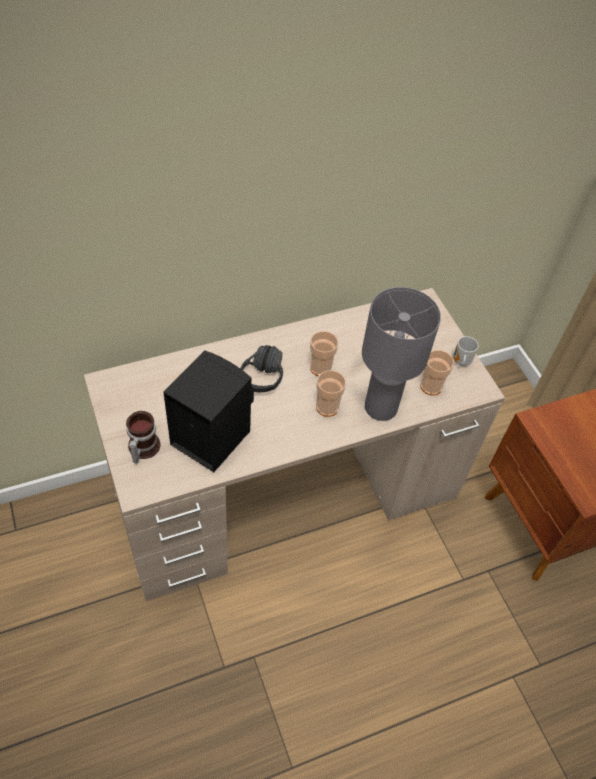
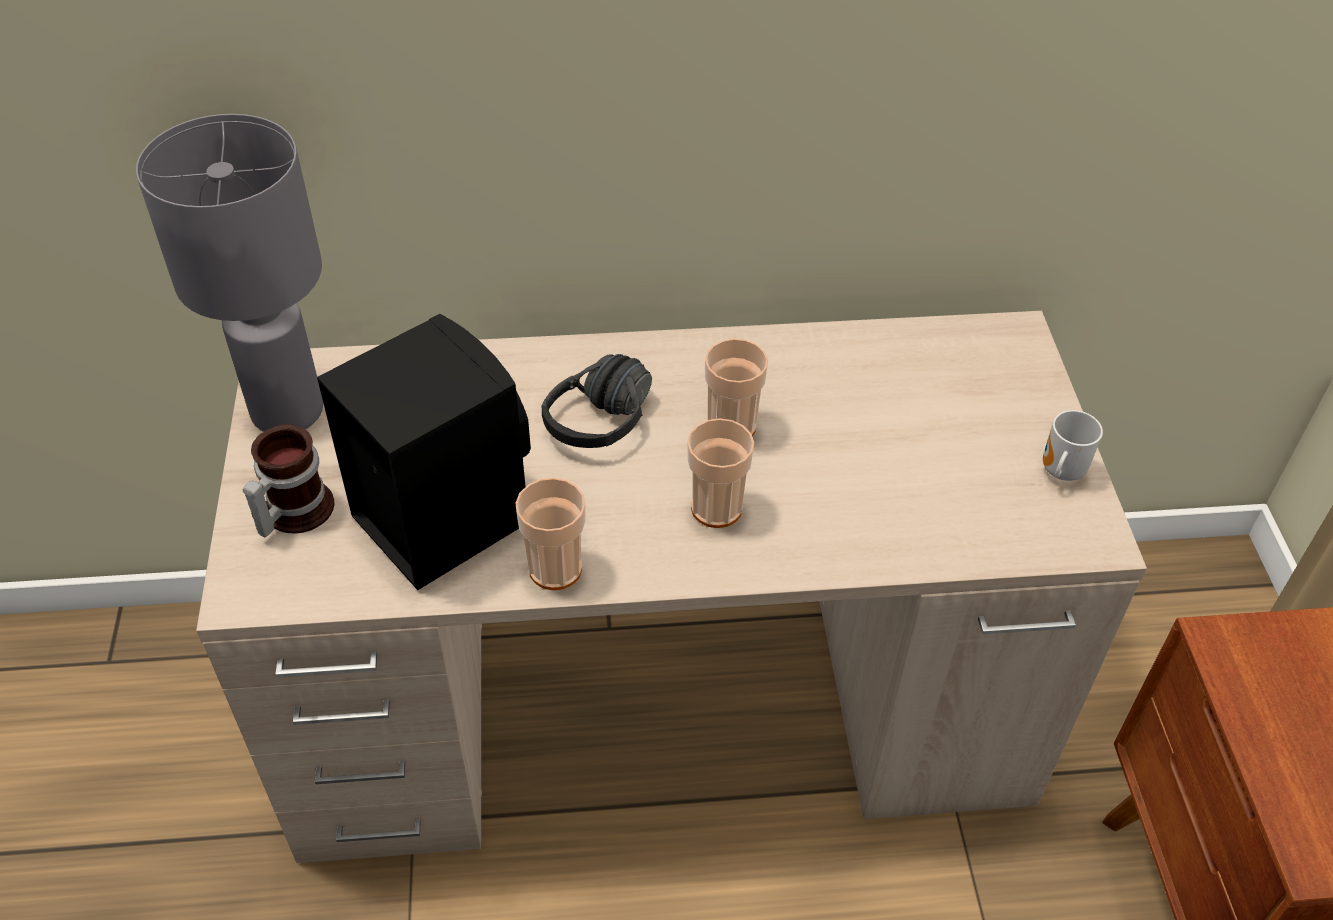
camera: 20 degrees right, 5 degrees down
grey table lamp [362,287,441,421] -> grey table lamp moved to [136,114,323,432]
cup [420,350,454,395] -> cup moved to [516,478,586,590]

